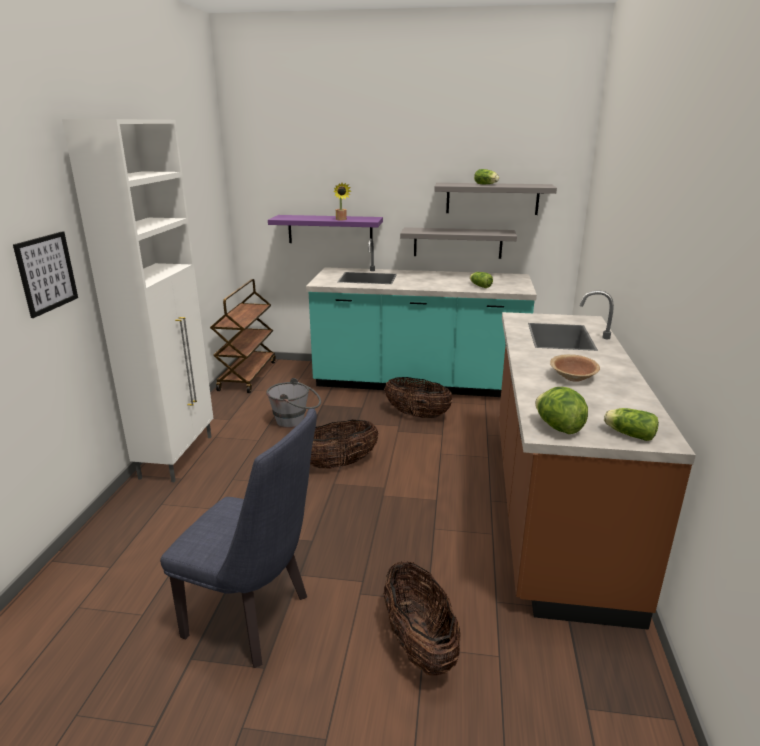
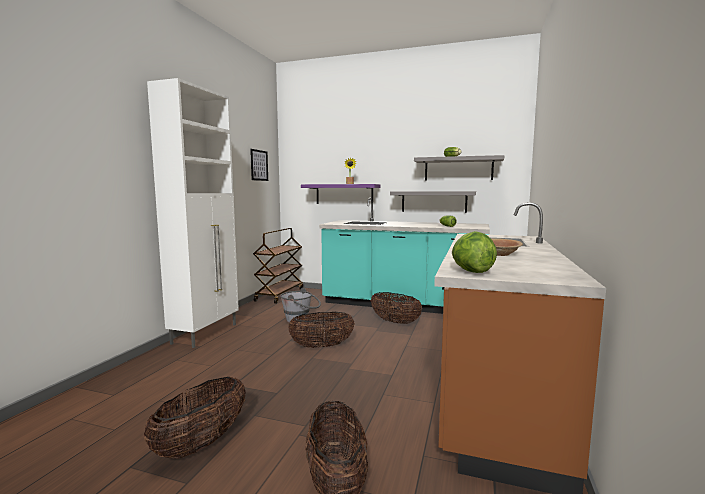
camera: 10 degrees right, 15 degrees down
picture [13,231,78,318] -> picture moved to [250,149,268,181]
blue chair [160,409,317,668] -> basket [144,377,246,459]
lettuce [604,408,659,441] -> none

